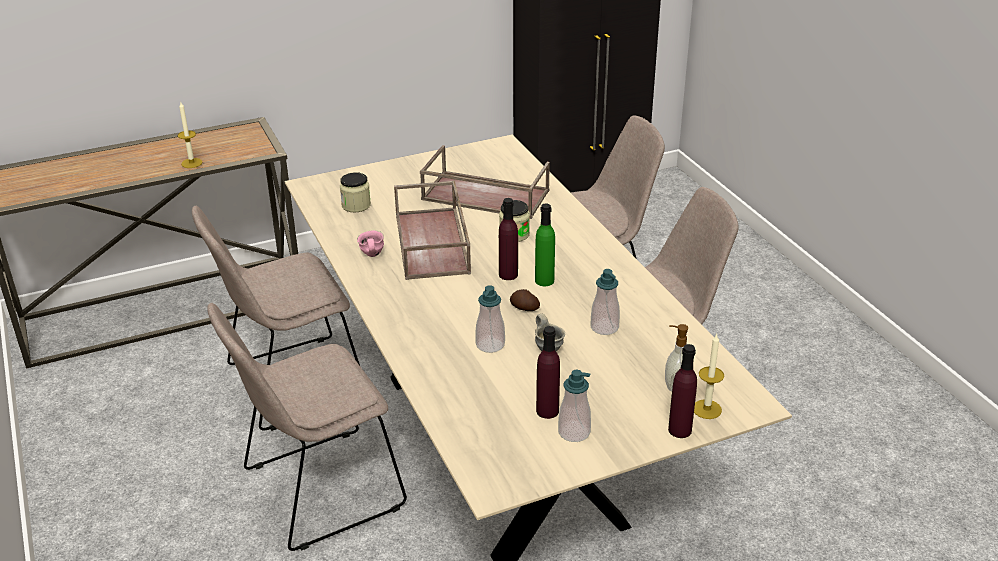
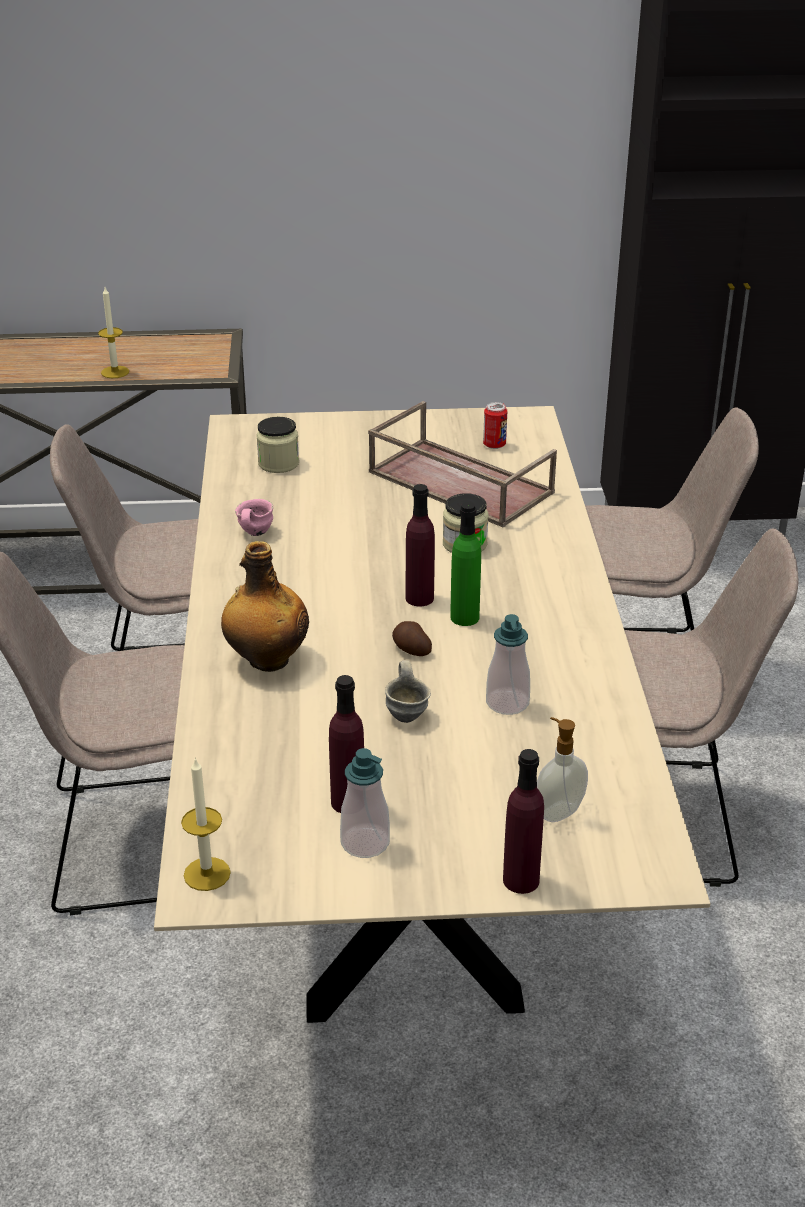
camera: 20 degrees right, 0 degrees up
brown tray [394,181,471,280] -> none
soap dispenser [475,285,505,353] -> none
candle [694,334,724,419] -> candle moved to [181,757,231,891]
none -> bottle [221,541,309,672]
none -> can [483,402,507,449]

